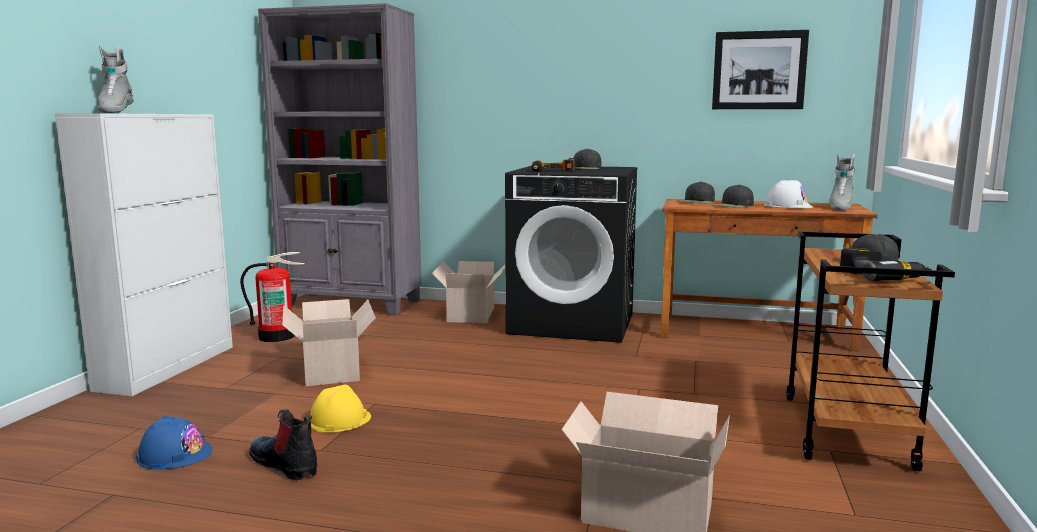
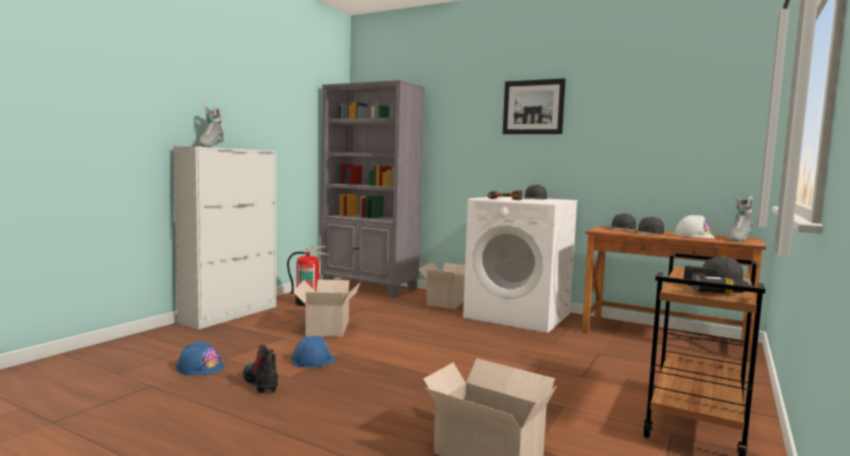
camera: 15 degrees right, 5 degrees down
yellow hard hat [310,385,371,433] -> blue hard hat [291,336,335,368]
black washing machine [505,166,638,343] -> white washing machine [463,197,578,333]
picture [712,30,809,109] -> picture moved to [503,78,566,134]

